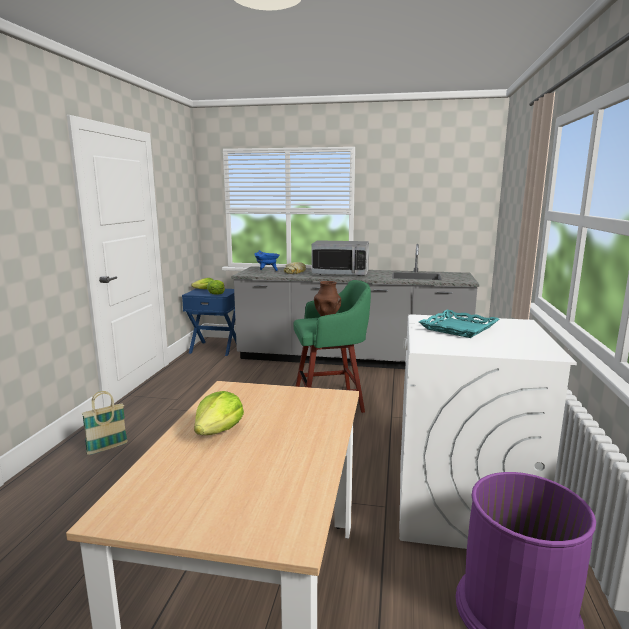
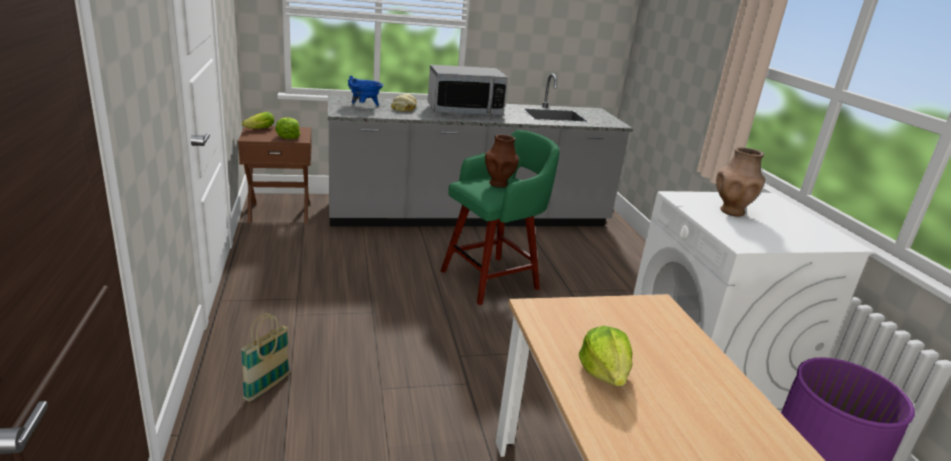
camera: 25 degrees left, 10 degrees up
blue nightstand [182,288,236,356] -> brown nightstand [238,126,312,223]
turquoise tray [419,310,499,338] -> brown vase [716,147,765,217]

